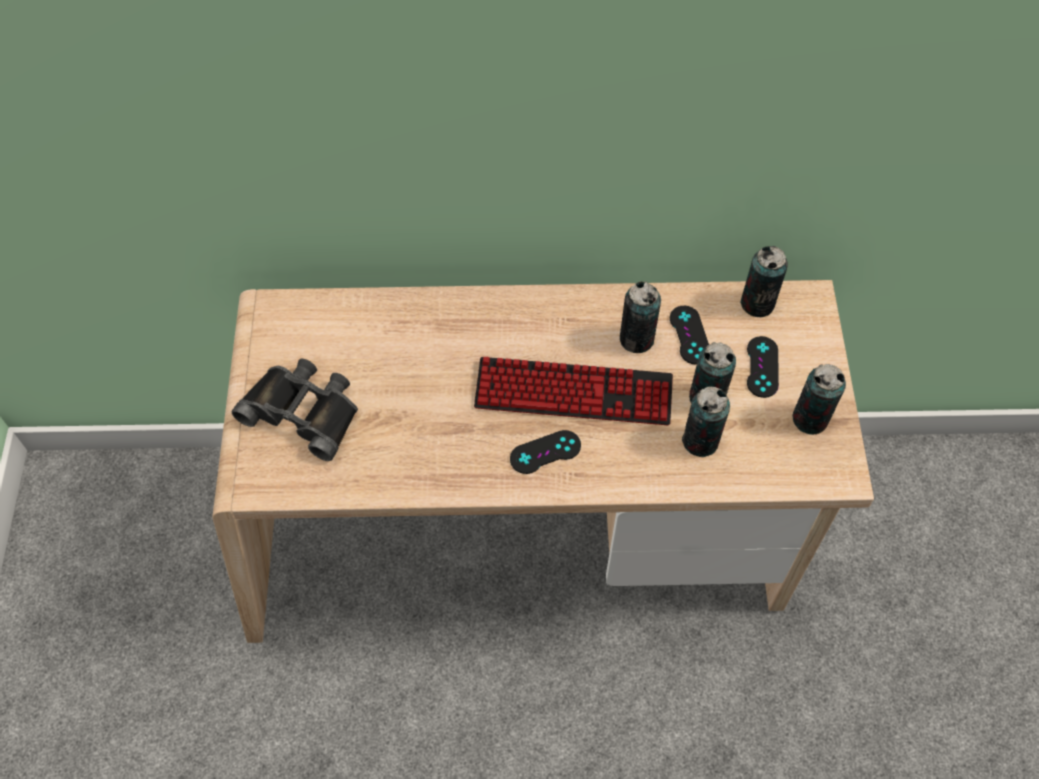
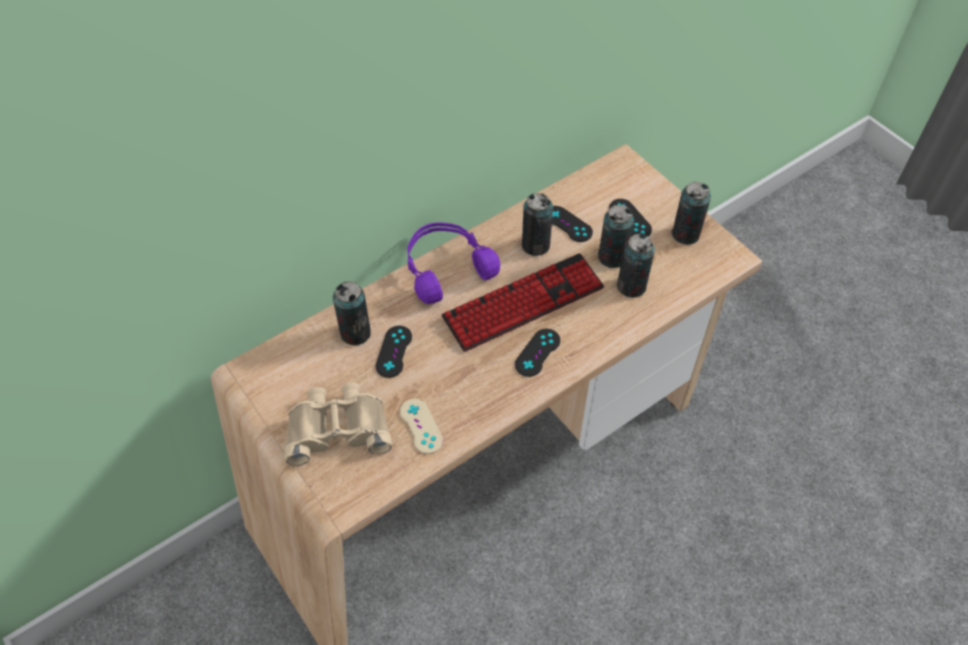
camera: 35 degrees left, 5 degrees down
black binoculars [231,359,358,461] -> beige binoculars [285,382,392,466]
can [740,246,788,317] -> can moved to [333,281,371,345]
none -> black game controller [375,326,412,378]
none -> beige game controller [400,399,443,454]
none -> purple headphones [407,222,500,304]

